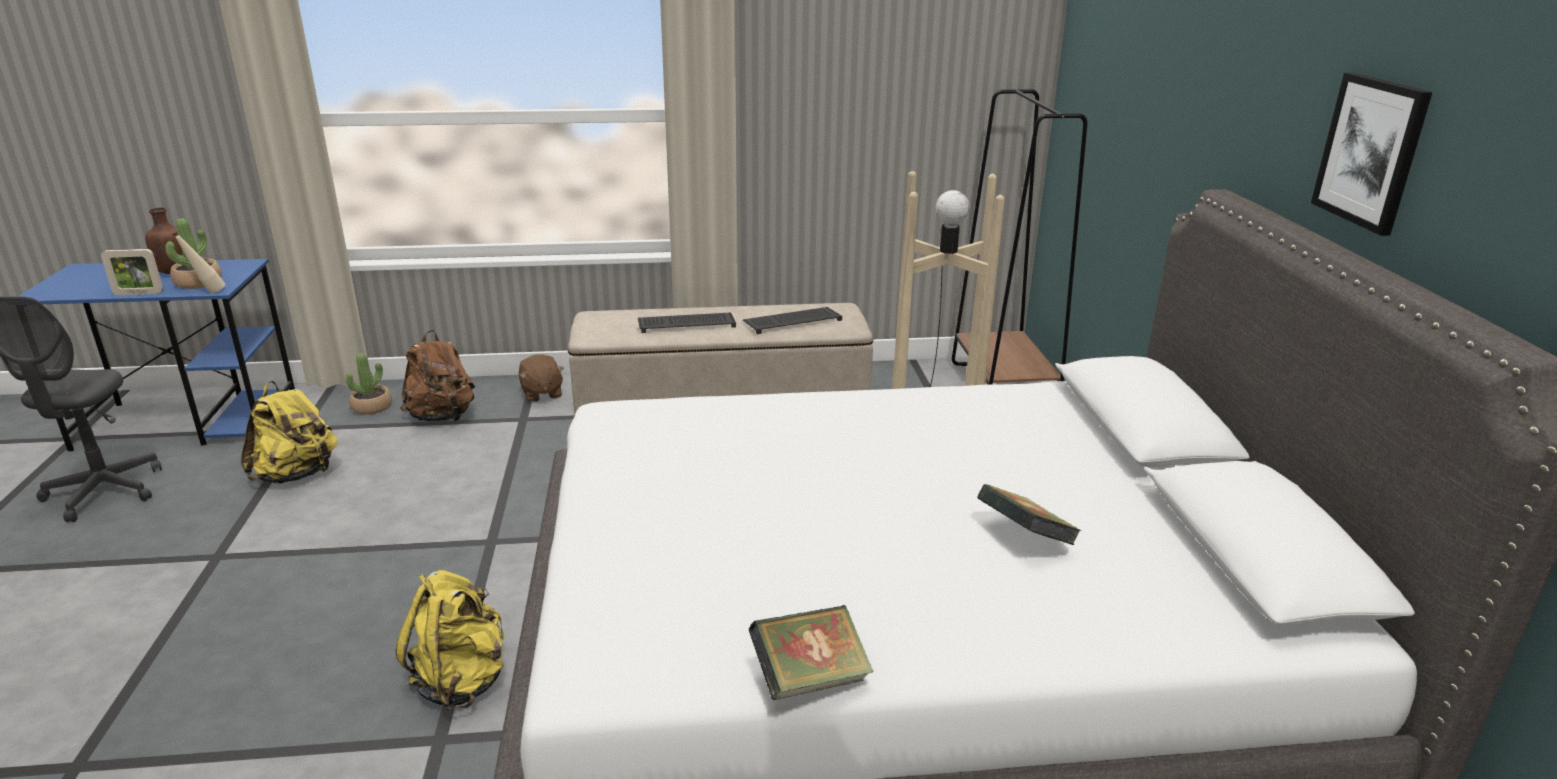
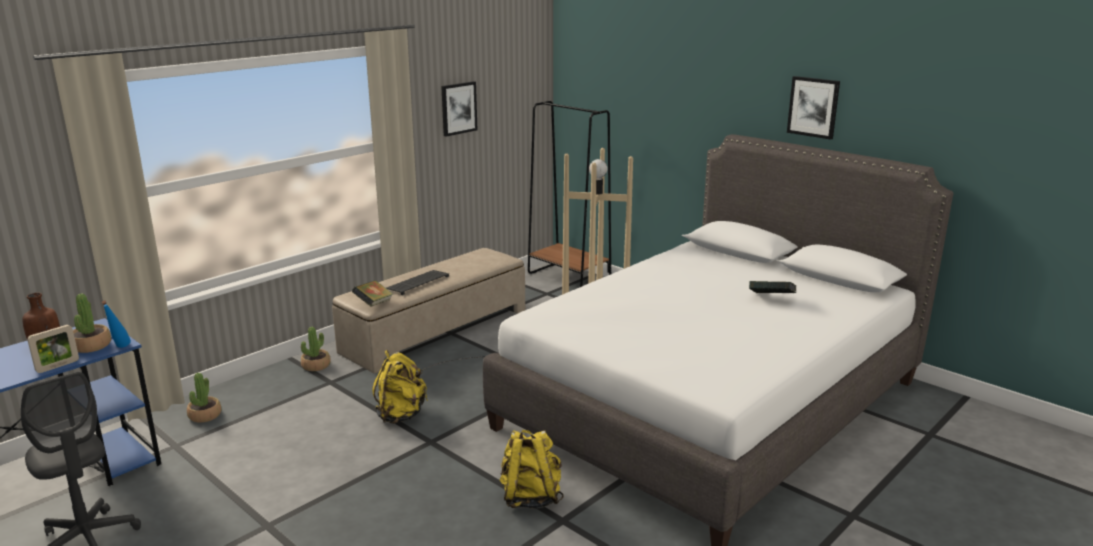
camera: 40 degrees left, 5 degrees down
beige bottle [171,231,225,293] -> blue bottle [101,300,131,348]
yellow backpack [241,381,338,484] -> yellow backpack moved to [372,350,428,424]
brown backpack [400,330,475,422] -> none
brown plush toy [518,354,564,402] -> potted plant [301,327,331,371]
keyboard [743,307,843,334] -> none
book [749,605,874,700] -> book moved to [352,280,393,306]
none -> picture [441,81,478,137]

